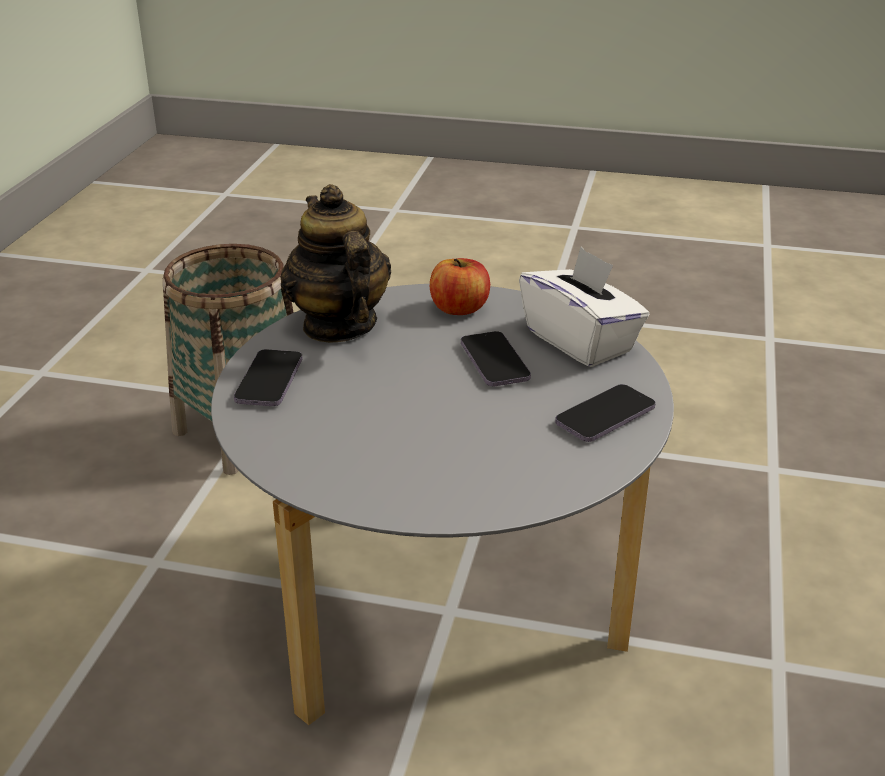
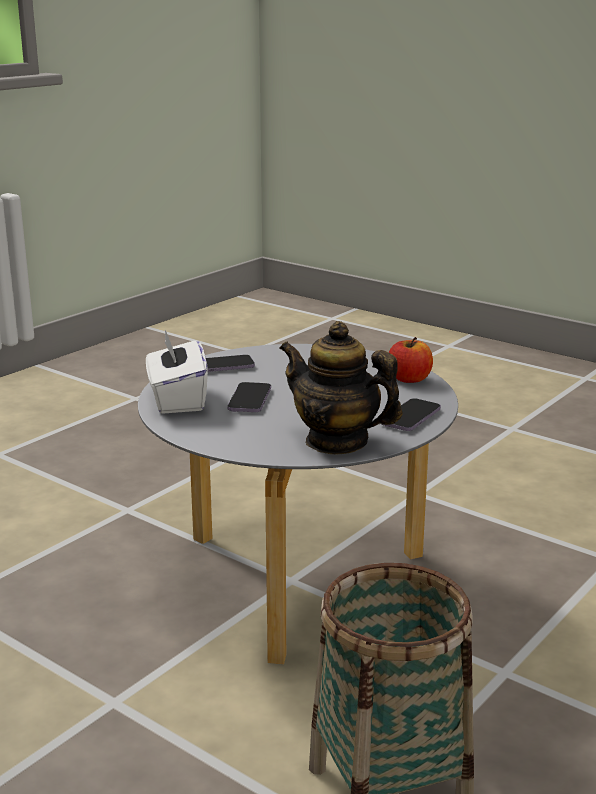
camera: 155 degrees left, 10 degrees down
teapot [281,184,391,343] -> teapot turned 120 degrees clockwise [279,321,403,454]
apple [430,258,490,315] -> apple moved to [389,337,433,383]

